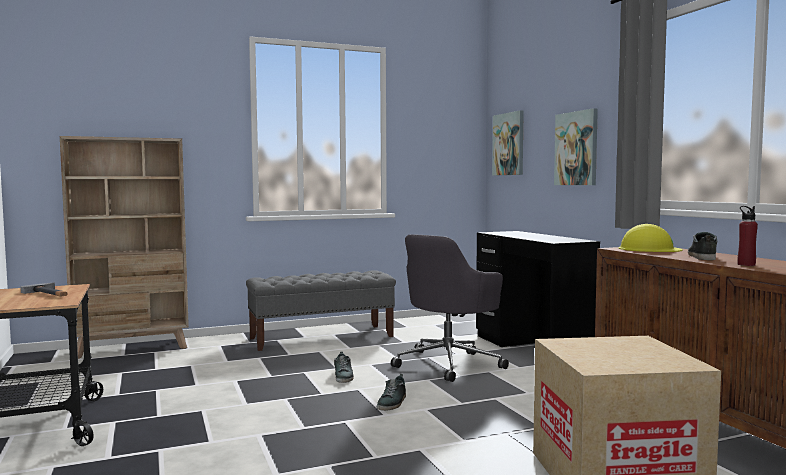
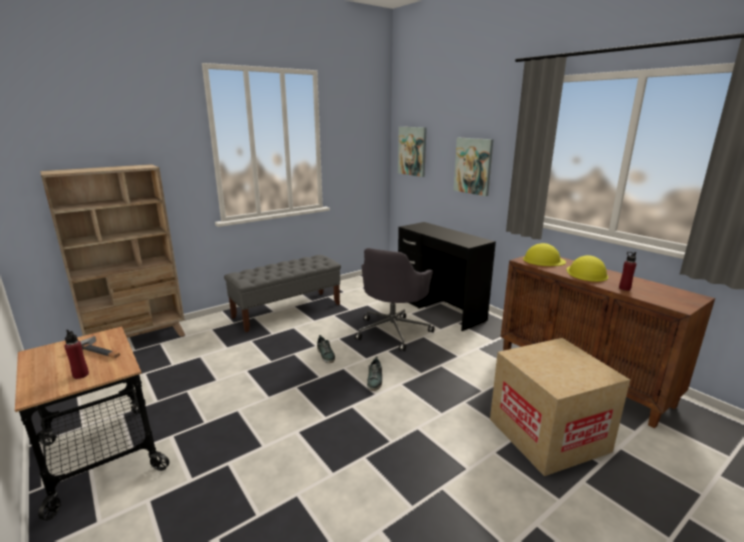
camera: 15 degrees left, 15 degrees up
shoe [688,232,718,260] -> yellow hard hat [566,255,608,282]
none -> red bottle [65,330,89,379]

